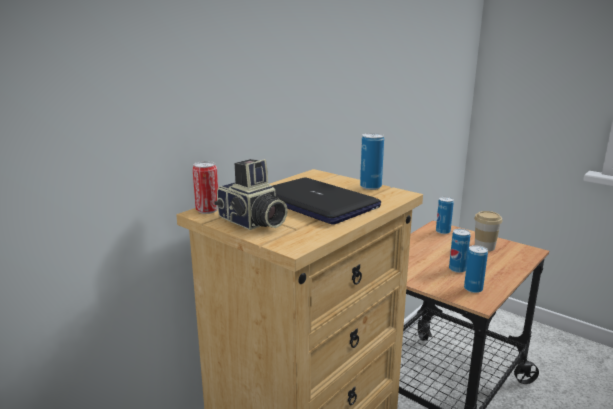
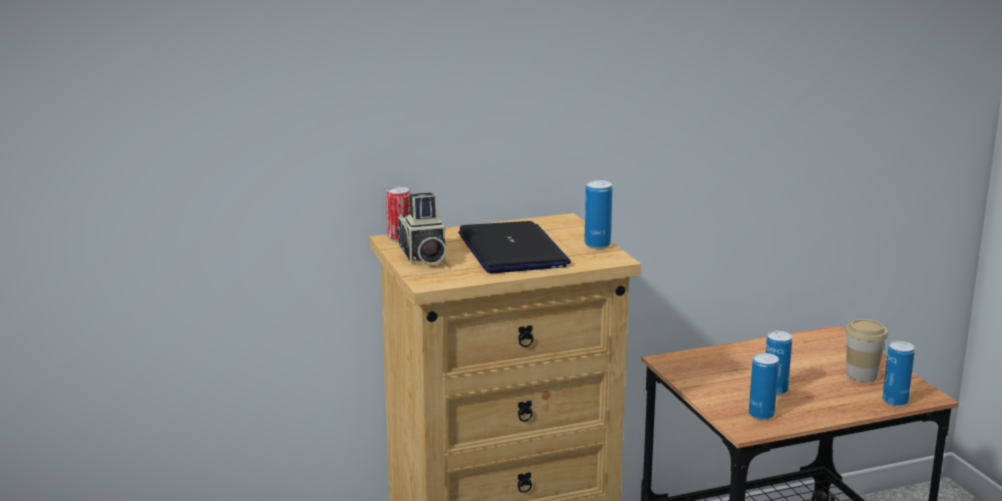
camera: 30 degrees right, 0 degrees up
can [436,197,454,234] -> can moved to [882,341,915,406]

